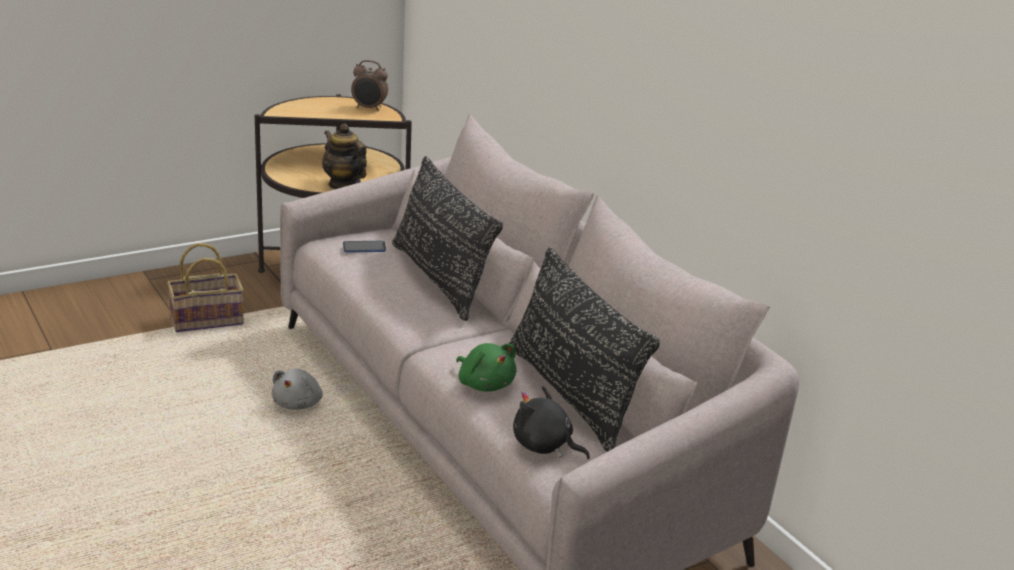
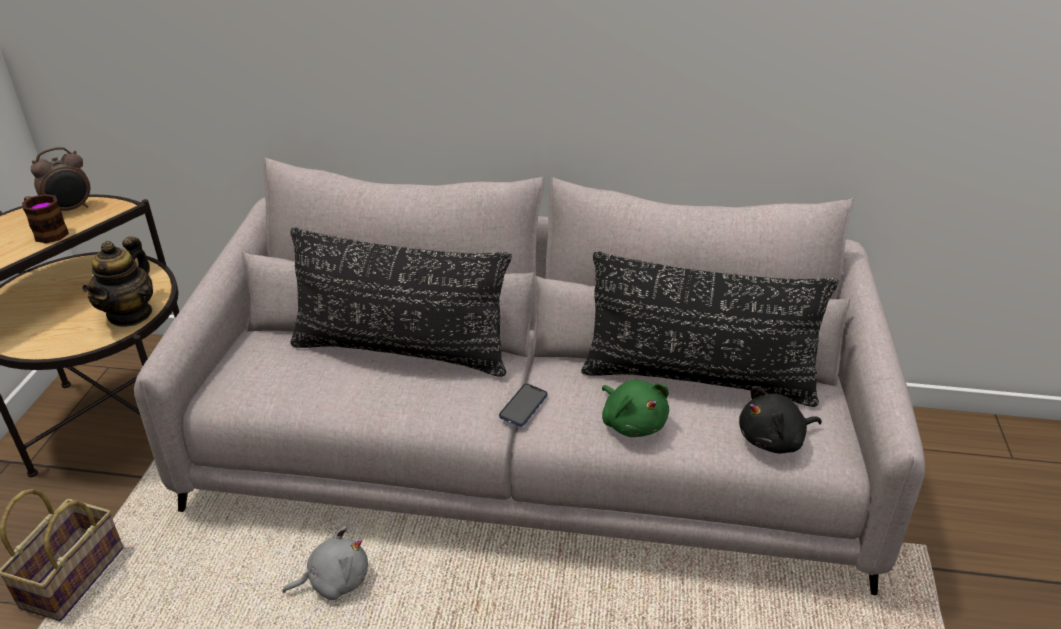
camera: 50 degrees left, 10 degrees up
grey plush toy [272,369,323,410] -> grey plush toy turned 75 degrees counterclockwise [283,526,368,600]
teapot [322,124,367,189] -> teapot turned 75 degrees counterclockwise [82,236,153,327]
phone [343,241,386,253] -> phone moved to [499,384,548,427]
green plush toy [456,343,517,391] -> green plush toy turned 60 degrees clockwise [602,380,669,437]
none -> mug [22,194,69,243]

